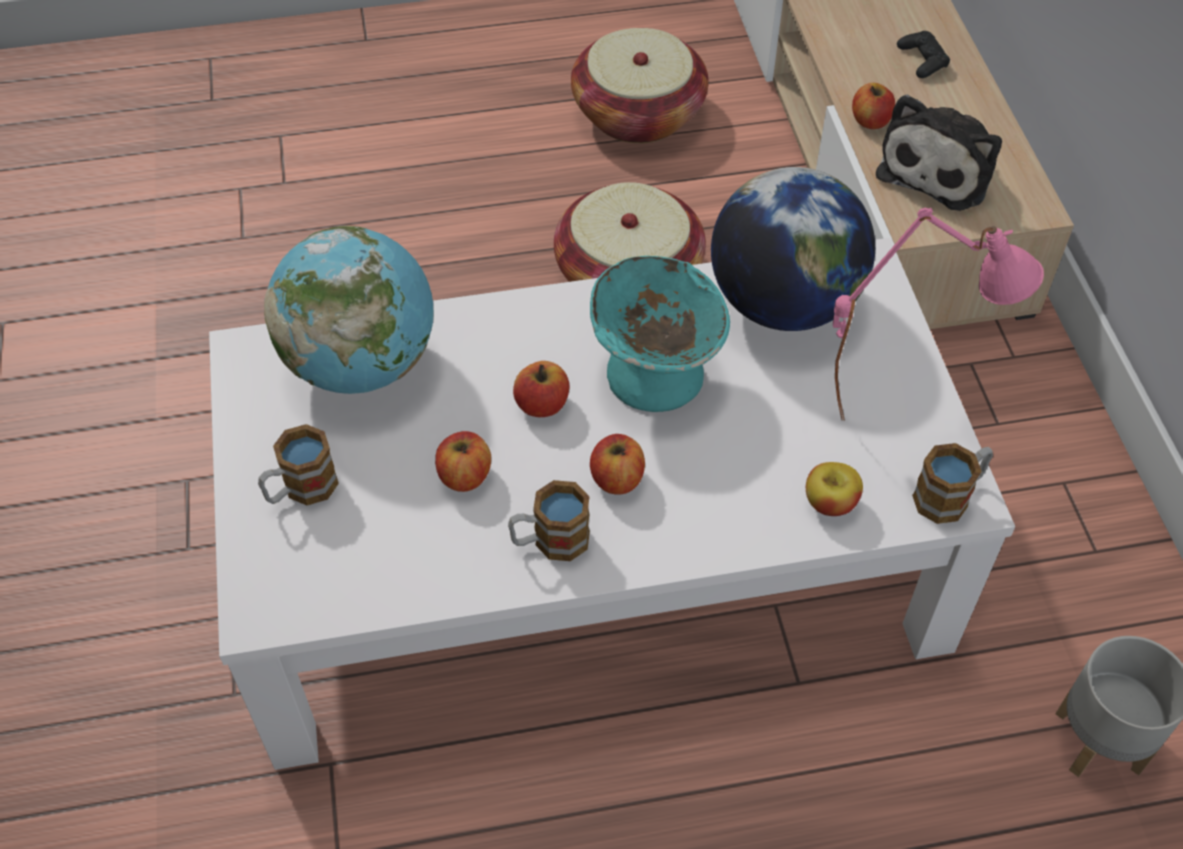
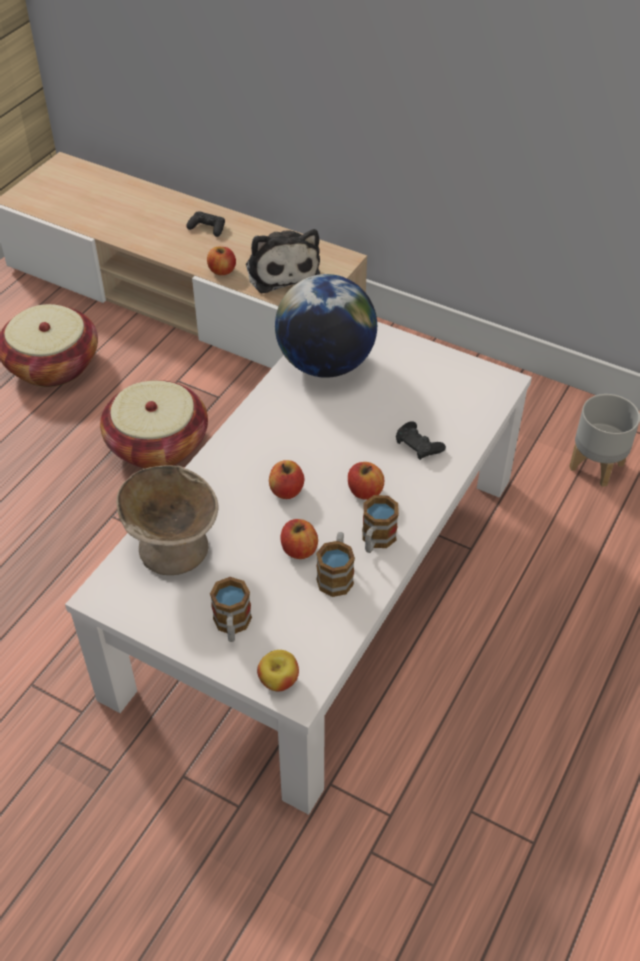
camera: 50 degrees left, 5 degrees down
globe [264,226,433,394] -> beige bowl [116,465,218,575]
turquoise bowl [590,256,730,412] -> none
apple [806,462,863,516] -> apple moved to [257,650,299,691]
pink table lamp [833,208,1044,421] -> none
mug [912,443,993,524] -> mug moved to [316,532,355,597]
none -> black game controller [396,421,446,460]

